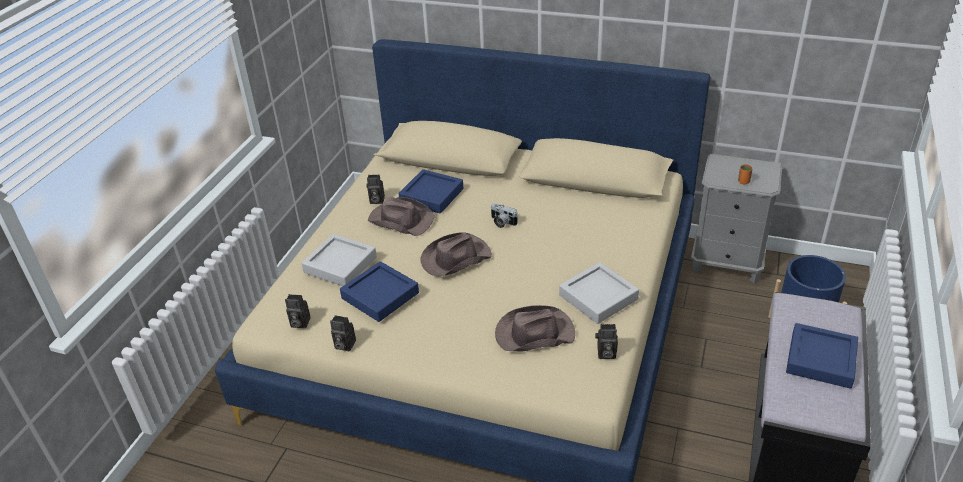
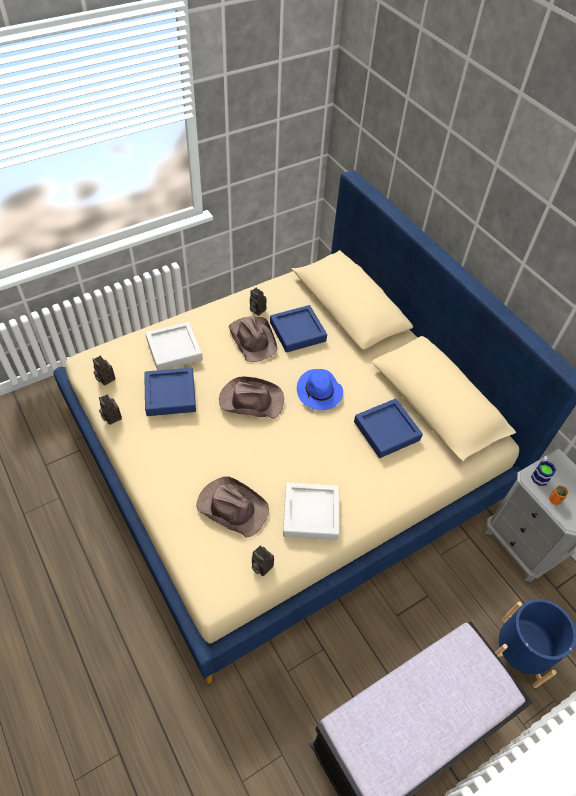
camera: 35 degrees right, 15 degrees up
camera [491,203,518,228] -> blue hat [297,369,343,410]
blue tray [786,323,858,389] -> blue tray moved to [354,399,423,458]
none -> mug [531,456,556,486]

